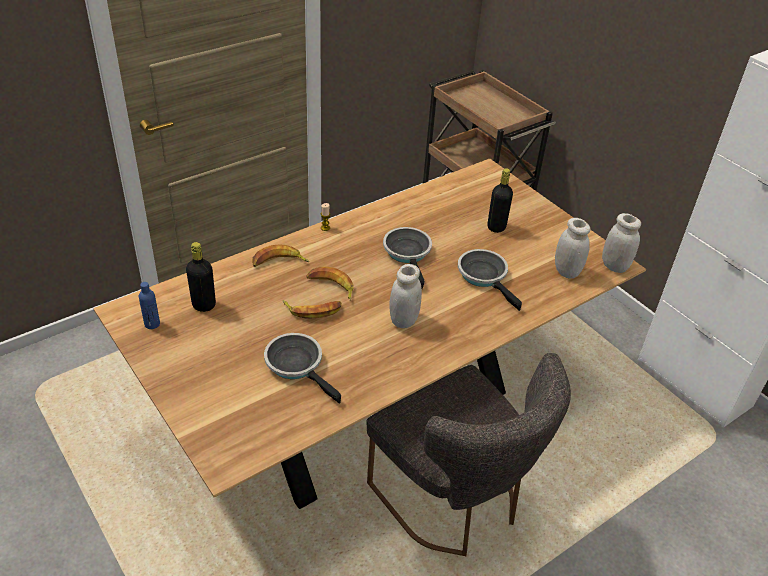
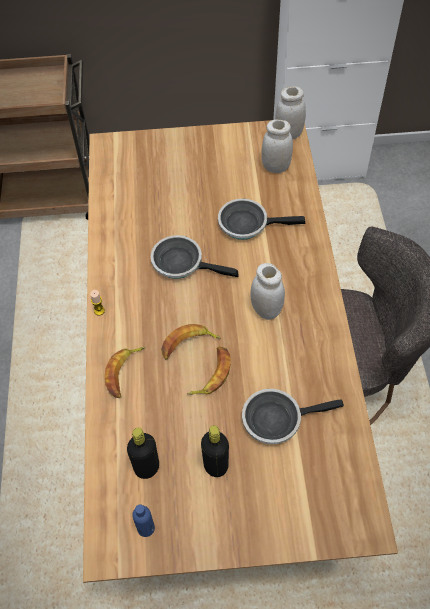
camera: 55 degrees left, 15 degrees up
black bottle [487,168,513,233] -> black bottle moved to [201,425,229,477]

